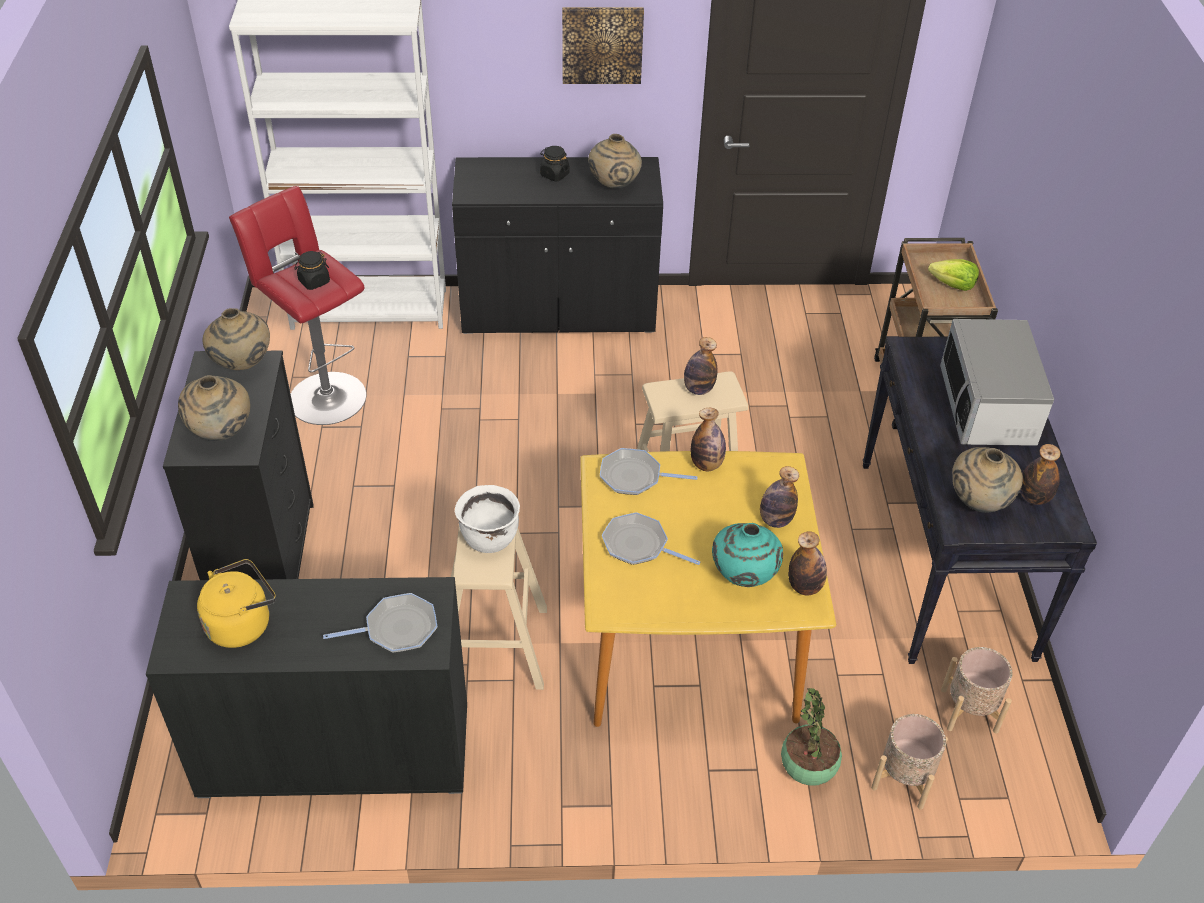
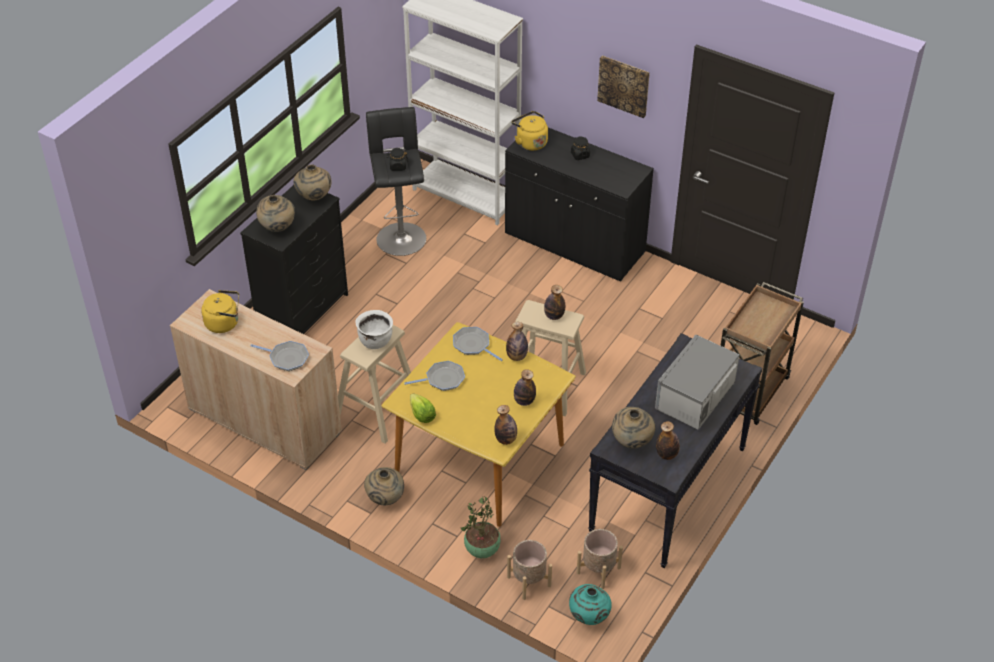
camera: 35 degrees right, 0 degrees up
black cabinet [146,577,467,798] -> beige cabinet [170,289,342,470]
red stool [229,186,366,425] -> black stool [366,107,426,256]
beige vase [588,134,642,189] -> beige vase moved to [364,467,404,505]
frying pan [602,512,700,565] -> frying pan turned 105 degrees clockwise [404,361,465,391]
turquoise vase [712,523,783,587] -> turquoise vase moved to [569,584,612,625]
lettuce [928,259,979,291] -> lettuce moved to [410,393,436,423]
none -> yellow kettle [511,111,548,151]

